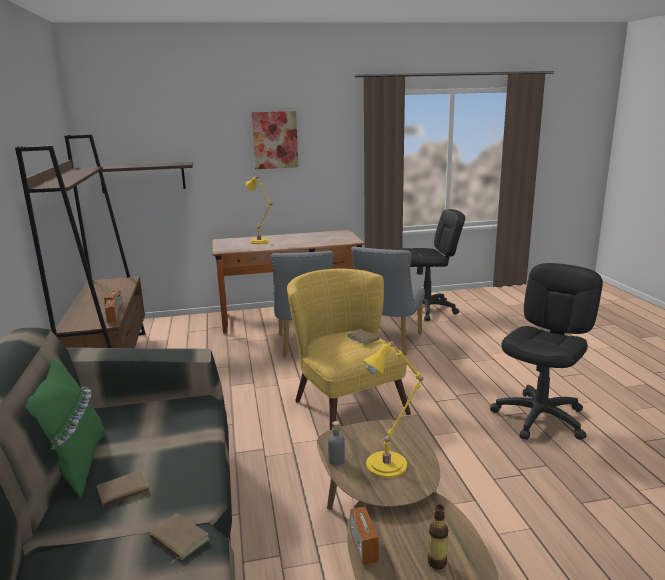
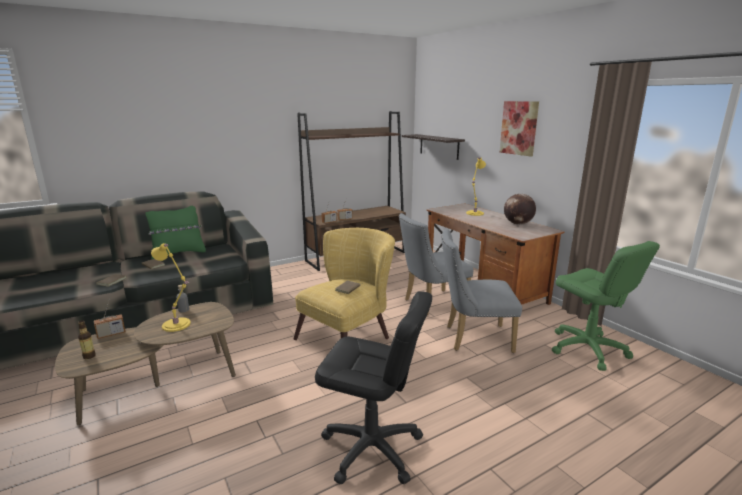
camera: 70 degrees right, 0 degrees up
black office chair [399,209,465,321] -> green office chair [552,241,660,371]
none -> globe [504,194,536,225]

